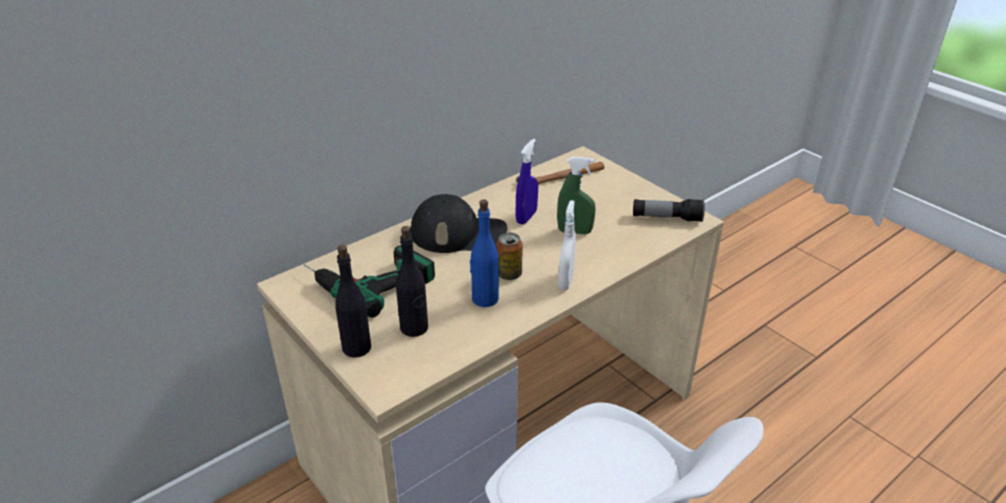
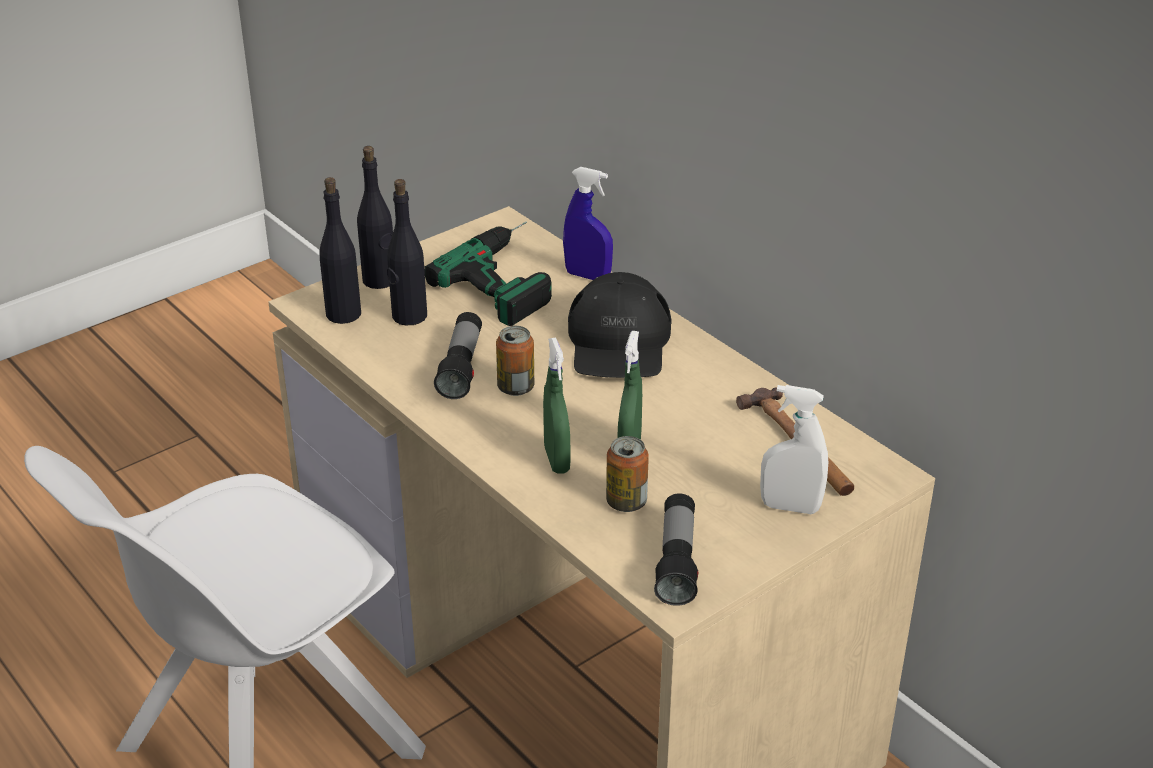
camera: 90 degrees right, 0 degrees up
blue bottle [470,200,499,307] -> flashlight [434,312,482,399]
blue spray bottle [516,139,538,224] -> blue spray bottle moved to [563,167,613,280]
white spray bottle [558,200,576,290] -> white spray bottle moved to [760,385,828,514]
none -> black bottle [320,177,361,324]
none -> green spray bottle [543,337,570,474]
none -> can [606,436,649,512]

